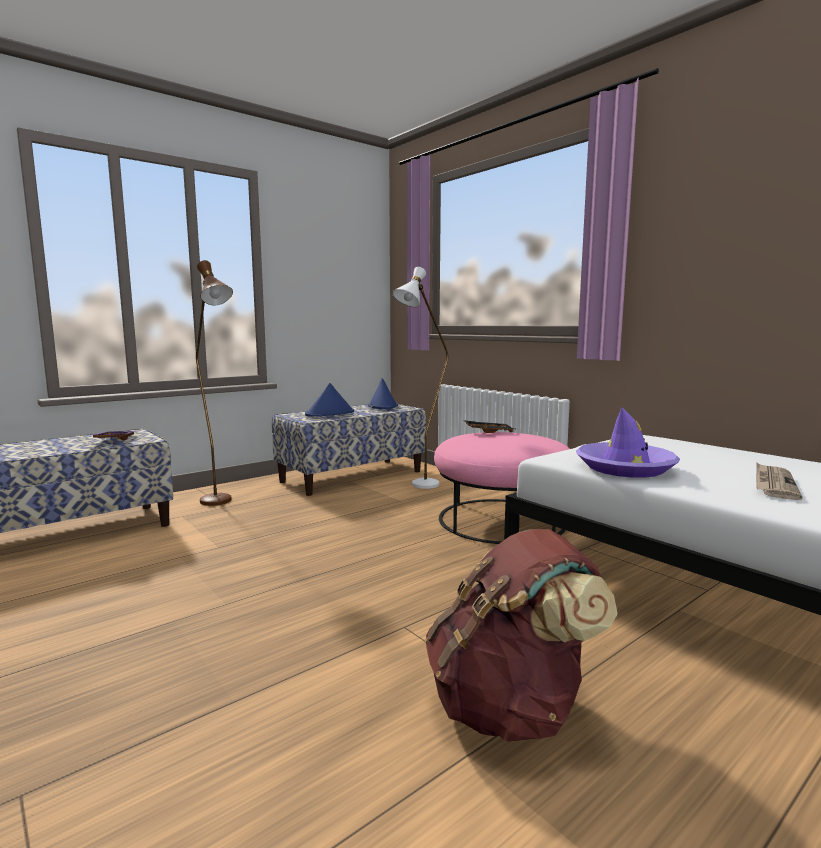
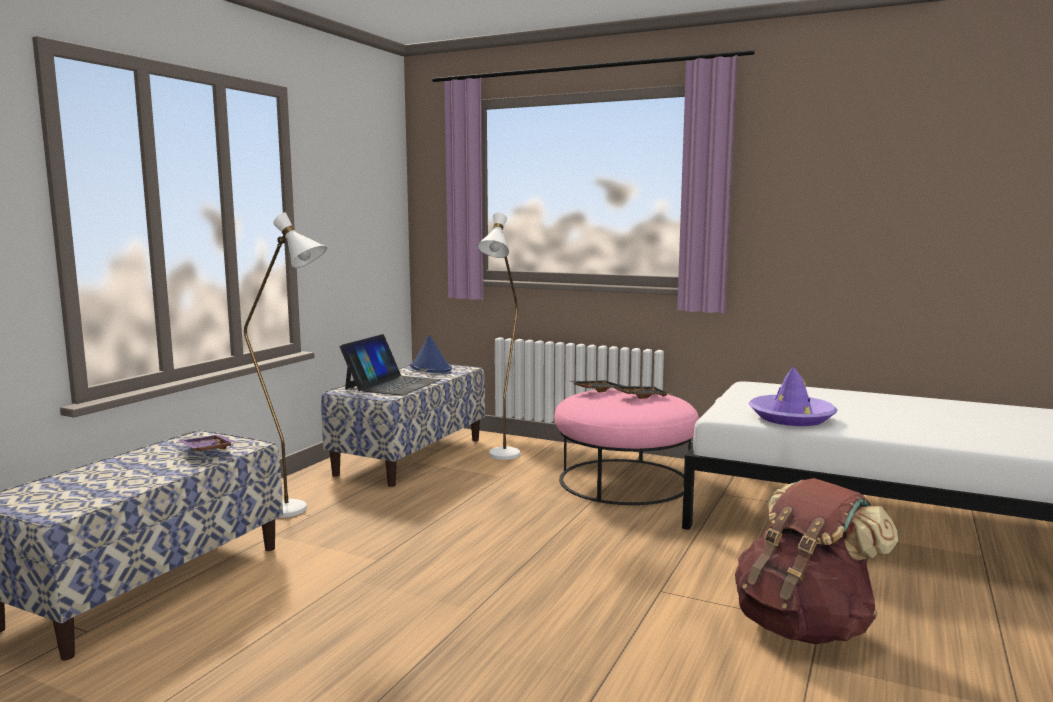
camera: 25 degrees left, 0 degrees up
brown floor lamp [196,260,233,506] -> white floor lamp [244,212,327,518]
blue hat [305,383,354,416] -> laptop [340,334,441,396]
newspaper [756,463,803,500] -> none
none -> black tray [612,385,671,399]

